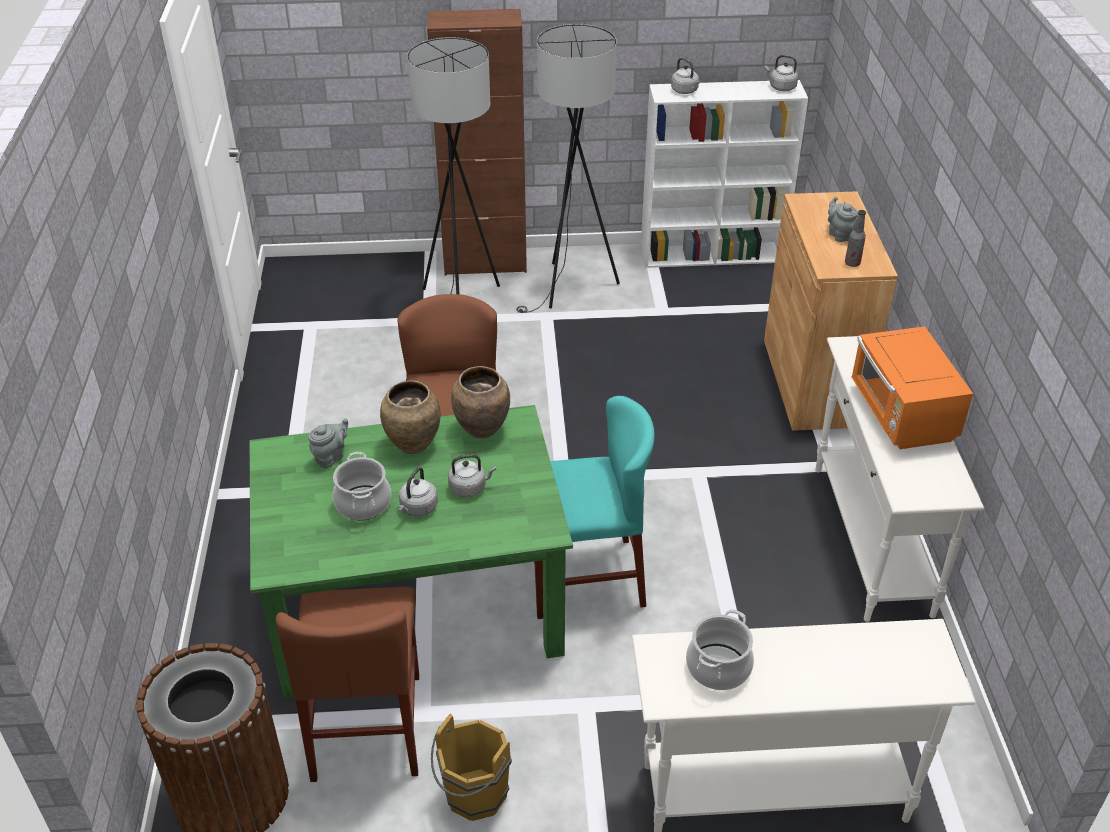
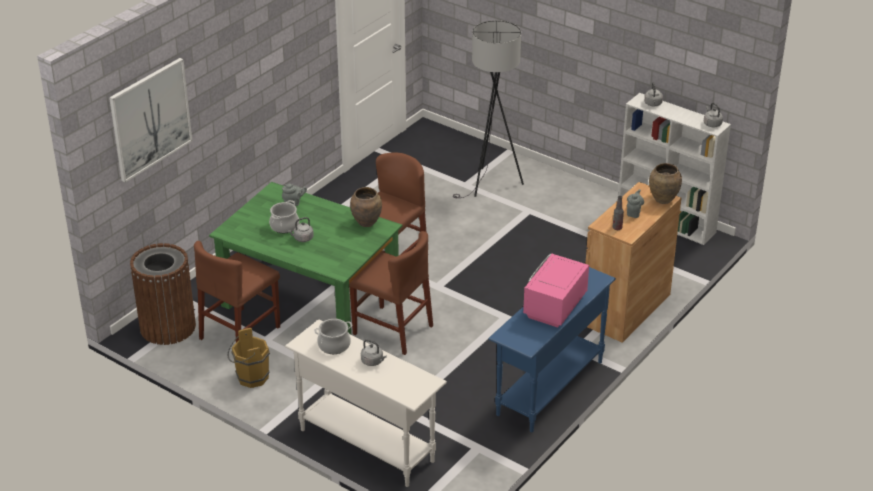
camera: 40 degrees right, 5 degrees down
brown vase [380,380,440,454] -> brown vase moved to [649,163,682,204]
brown cabinet [427,9,527,276] -> none
grey kettle [448,454,496,497] -> grey kettle moved to [361,340,387,366]
grey floor lamp [516,24,620,313] -> none
turquoise chair [534,396,655,619] -> brown chair [349,231,433,355]
white console table [815,336,984,622] -> blue console table [488,267,616,433]
orange microwave [851,326,973,449] -> pink microwave [523,254,589,327]
none -> picture [109,58,193,183]

